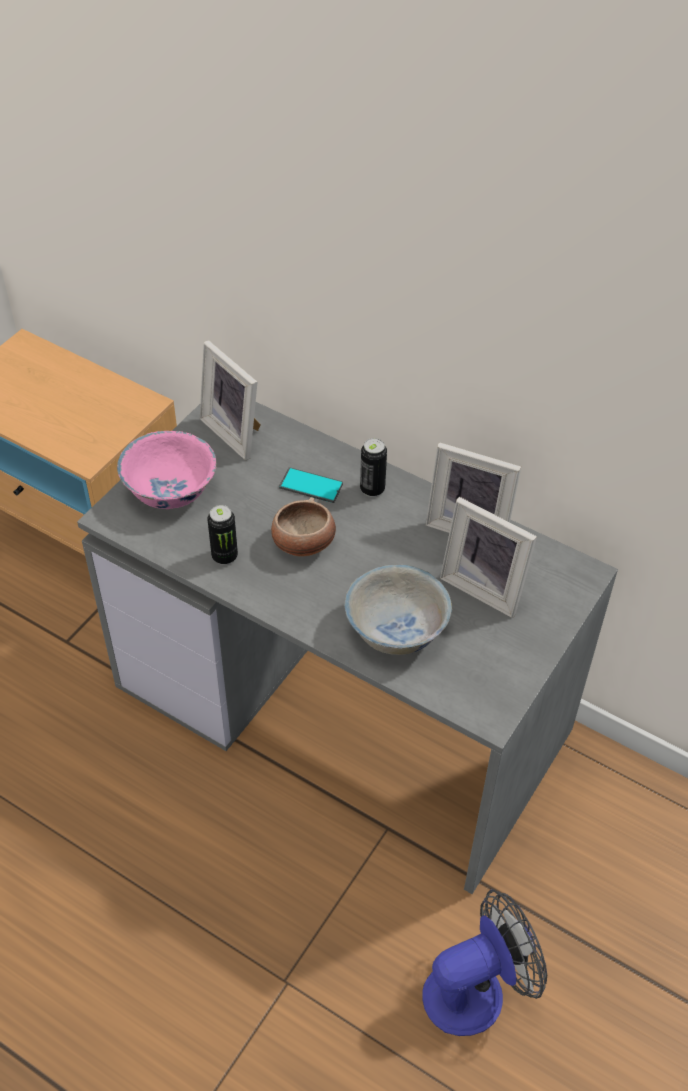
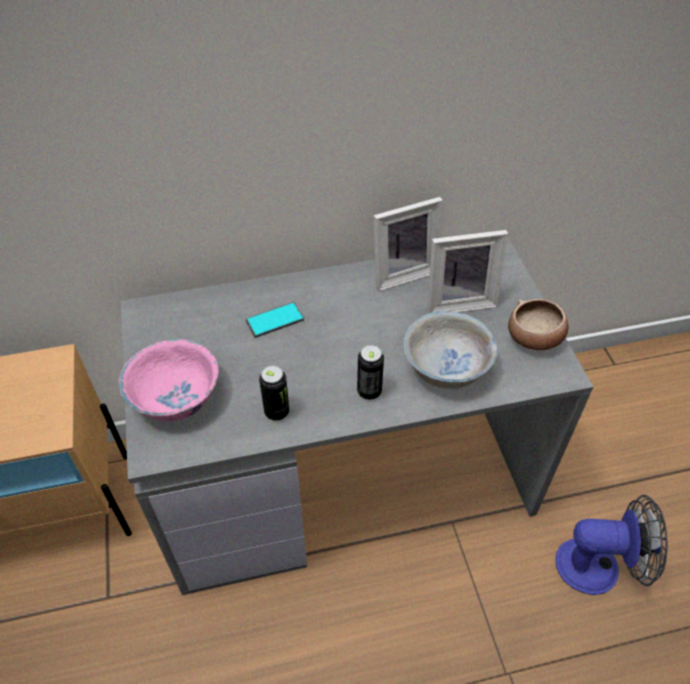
camera: 45 degrees left, 0 degrees up
picture frame [200,340,261,460] -> none
bowl [271,497,336,557] -> bowl moved to [508,299,568,350]
can [360,438,387,497] -> can moved to [357,345,384,400]
fan [423,890,547,1036] -> fan turned 75 degrees clockwise [555,495,668,595]

